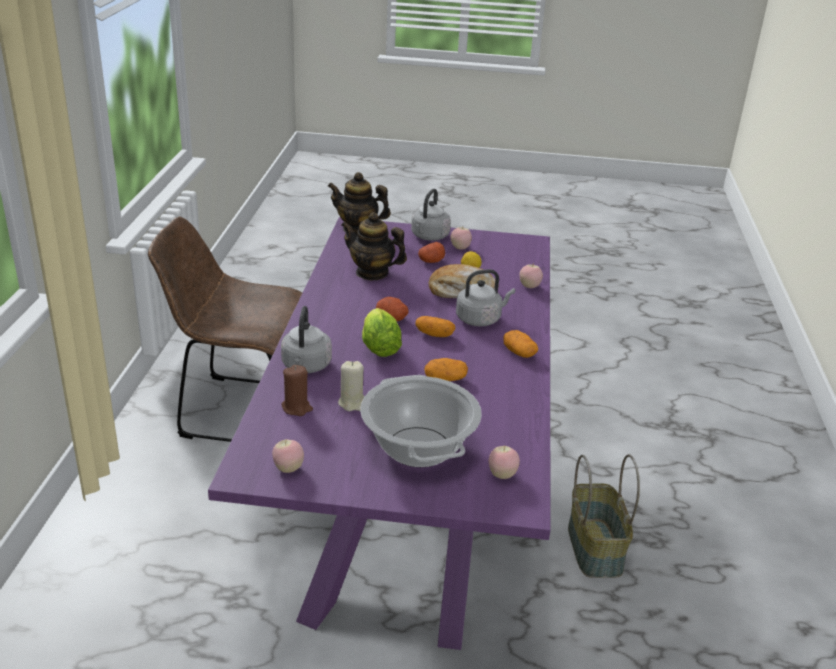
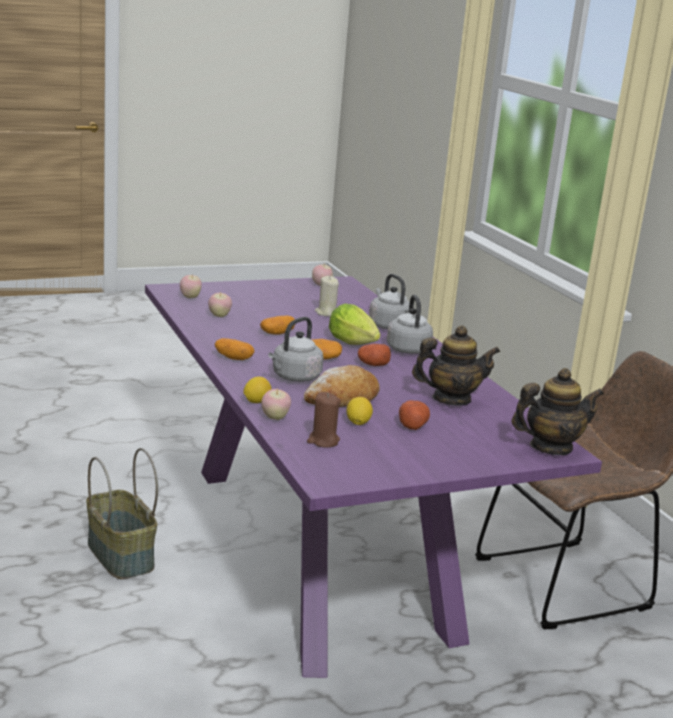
camera: 150 degrees right, 10 degrees down
brown candle [282,365,313,416] -> brown candle moved to [307,392,341,448]
cooking pot [360,375,482,467] -> none
grey kettle [411,189,451,241] -> grey kettle moved to [387,294,433,354]
apple [451,227,472,249] -> apple moved to [208,291,232,317]
none -> lemon [244,377,272,403]

